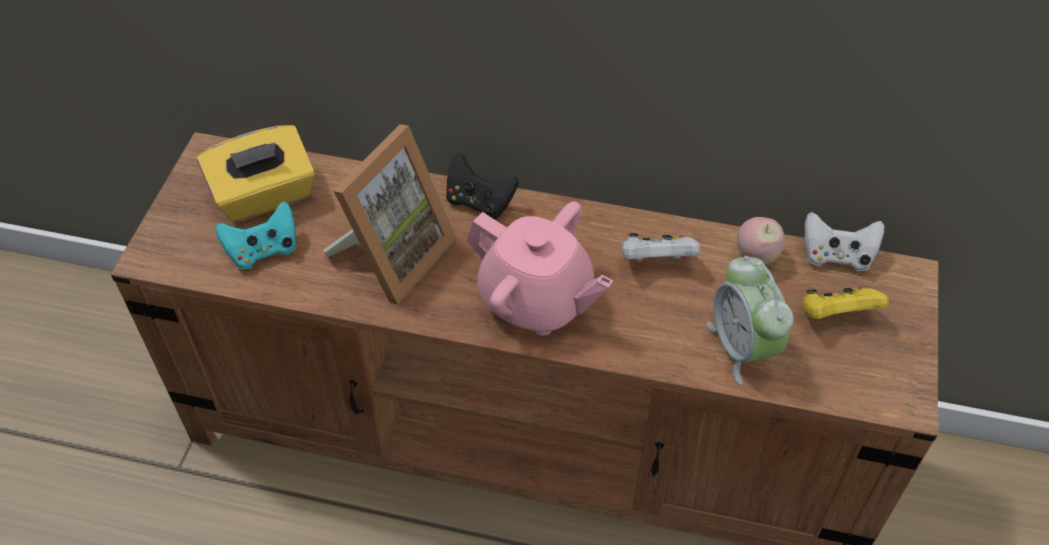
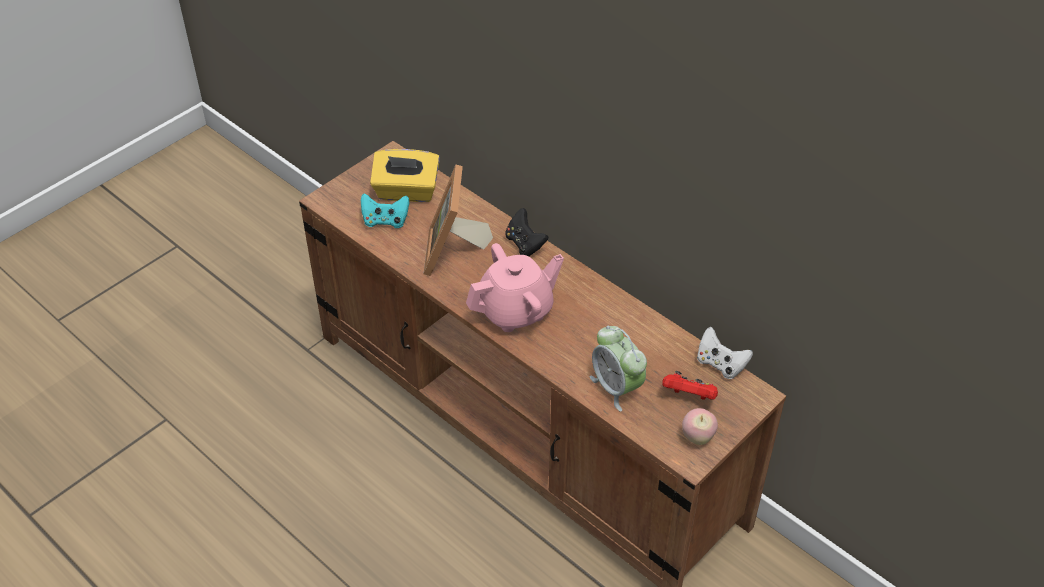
camera: 30 degrees right, 5 degrees down
picture frame [323,124,456,305] -> picture frame turned 120 degrees clockwise [424,164,493,276]
pink teapot [467,201,613,336] -> pink teapot turned 90 degrees counterclockwise [466,243,564,332]
white game controller [622,233,701,262] -> none
alarm clock [707,256,794,385] -> alarm clock turned 45 degrees counterclockwise [590,326,647,412]
apple [737,217,785,265] -> apple moved to [682,408,718,445]
yellow game controller [802,287,889,319] -> red game controller [662,371,718,400]

